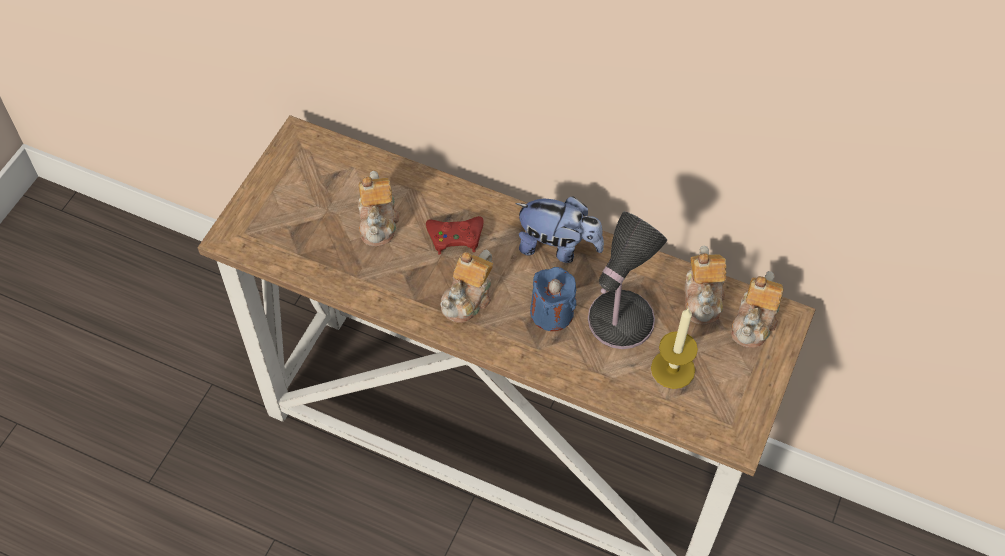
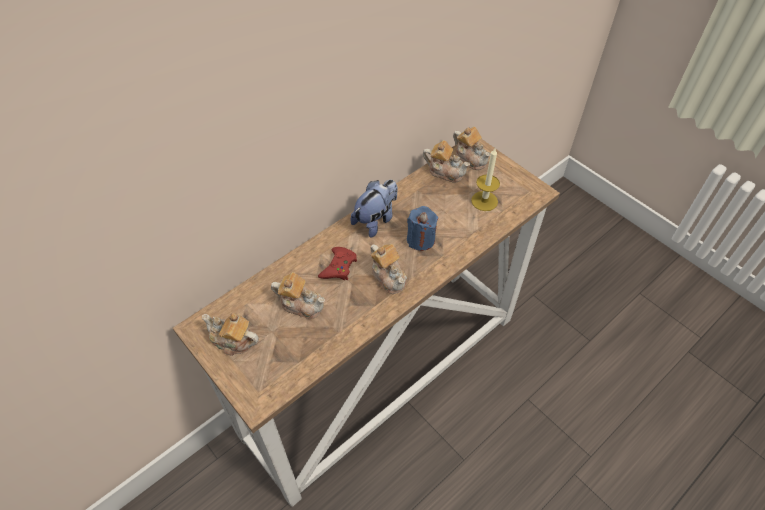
camera: 65 degrees left, 5 degrees down
table lamp [588,211,667,349] -> none
none -> teapot [202,313,259,356]

